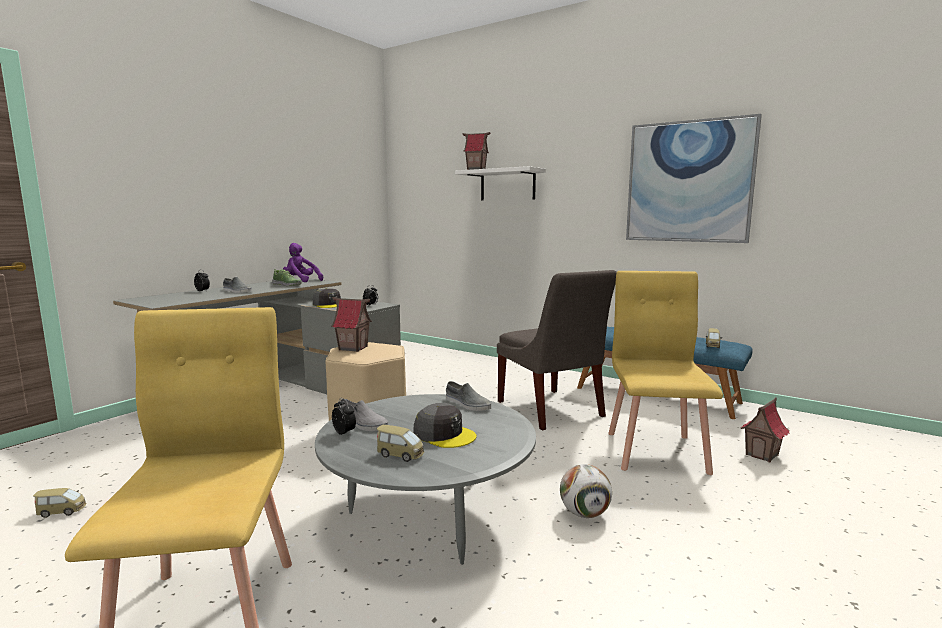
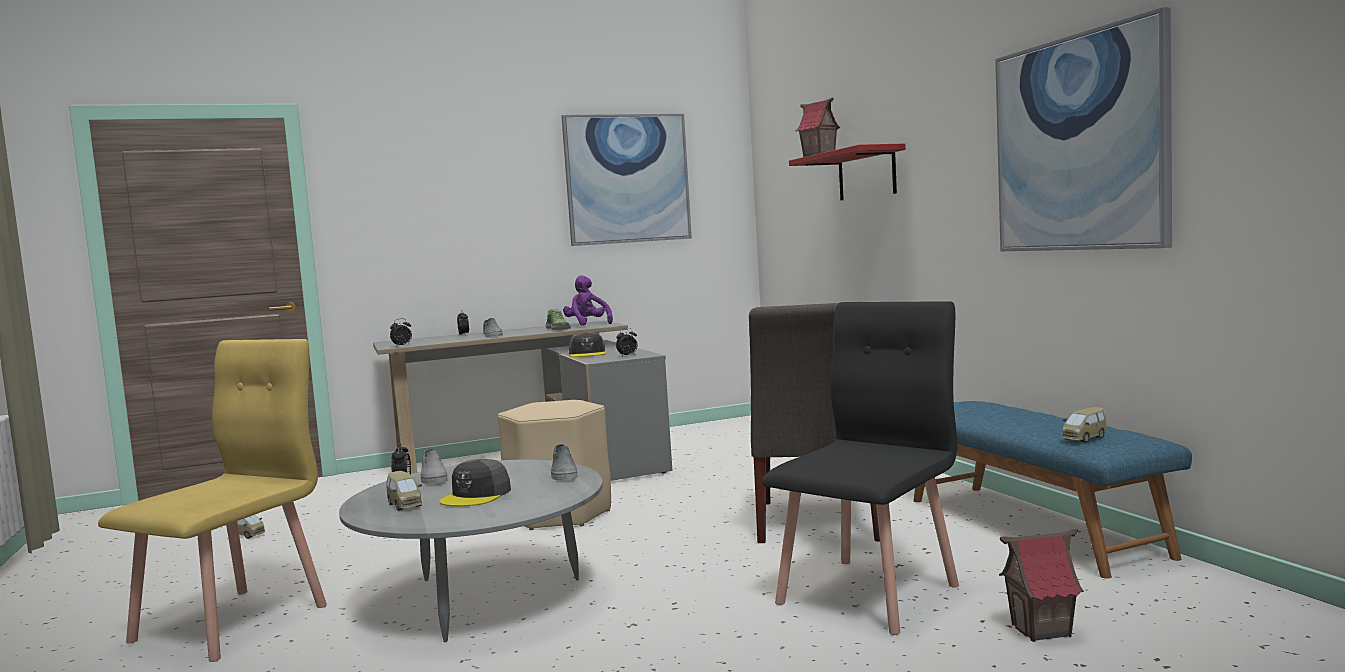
camera: 35 degrees right, 5 degrees down
toy house [331,297,372,352] -> none
grey cap [413,403,477,448] -> grey cap turned 45 degrees clockwise [440,459,511,506]
white shelf [455,166,546,200] -> red shelf [789,143,906,201]
football [560,464,612,518] -> none
yellow chair [608,271,723,475] -> black chair [762,301,959,635]
none -> alarm clock [390,318,412,347]
none -> picture [561,114,692,246]

